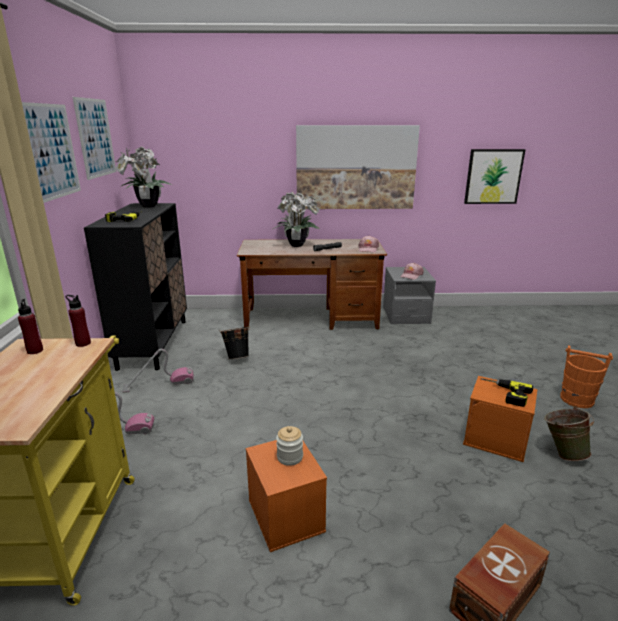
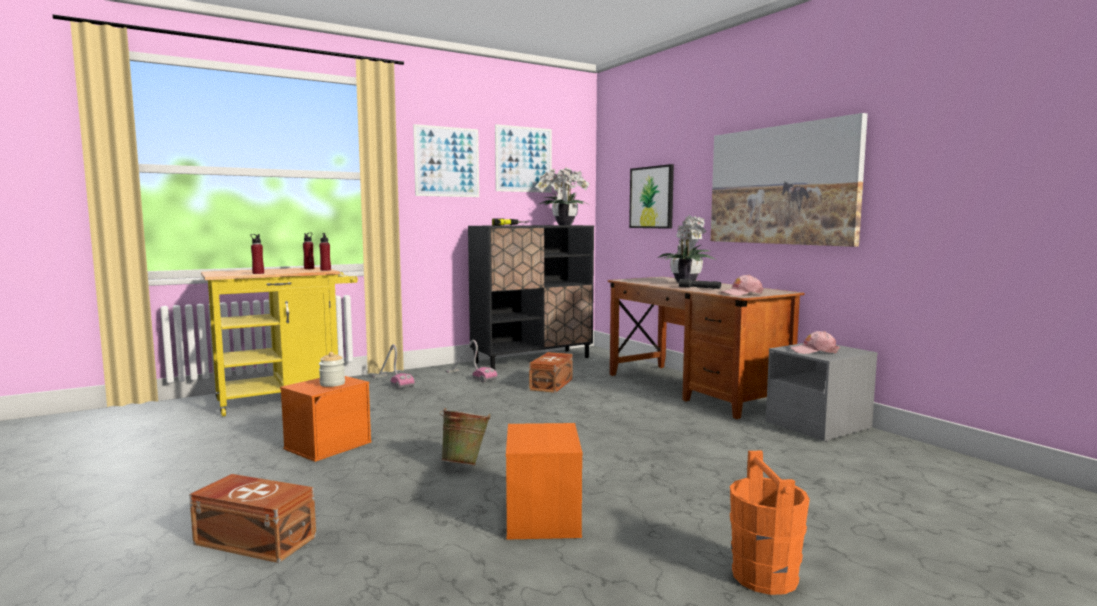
camera: 60 degrees right, 15 degrees down
black bucket [219,325,250,359] -> brown storage box [529,352,573,393]
picture [464,149,526,204] -> picture moved to [629,164,674,229]
power drill [481,378,533,407] -> none
green bucket [544,406,594,461] -> green bucket moved to [440,408,491,465]
none -> red bottle [250,234,264,274]

